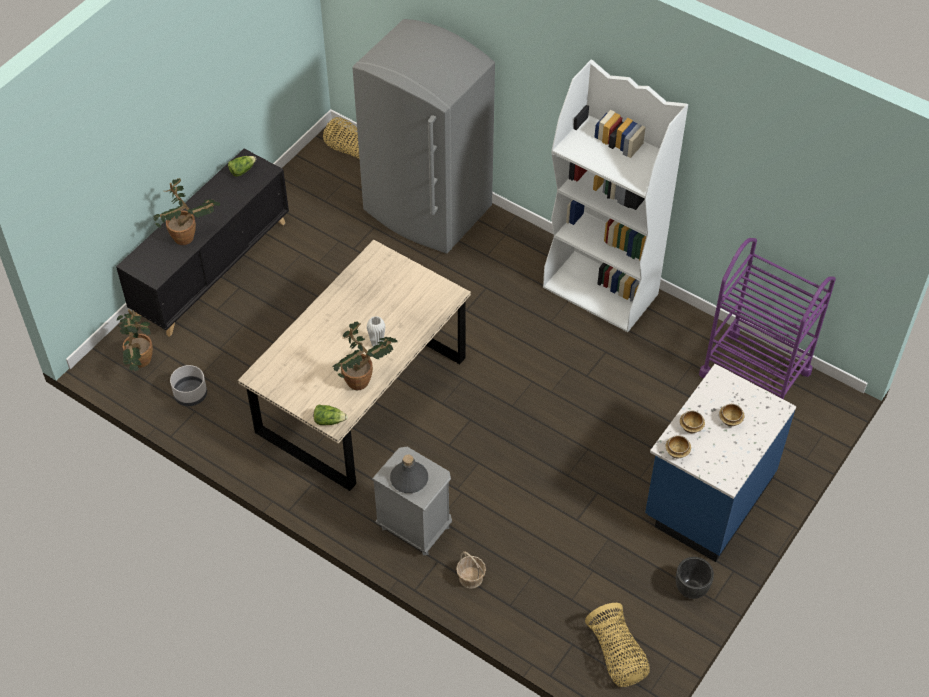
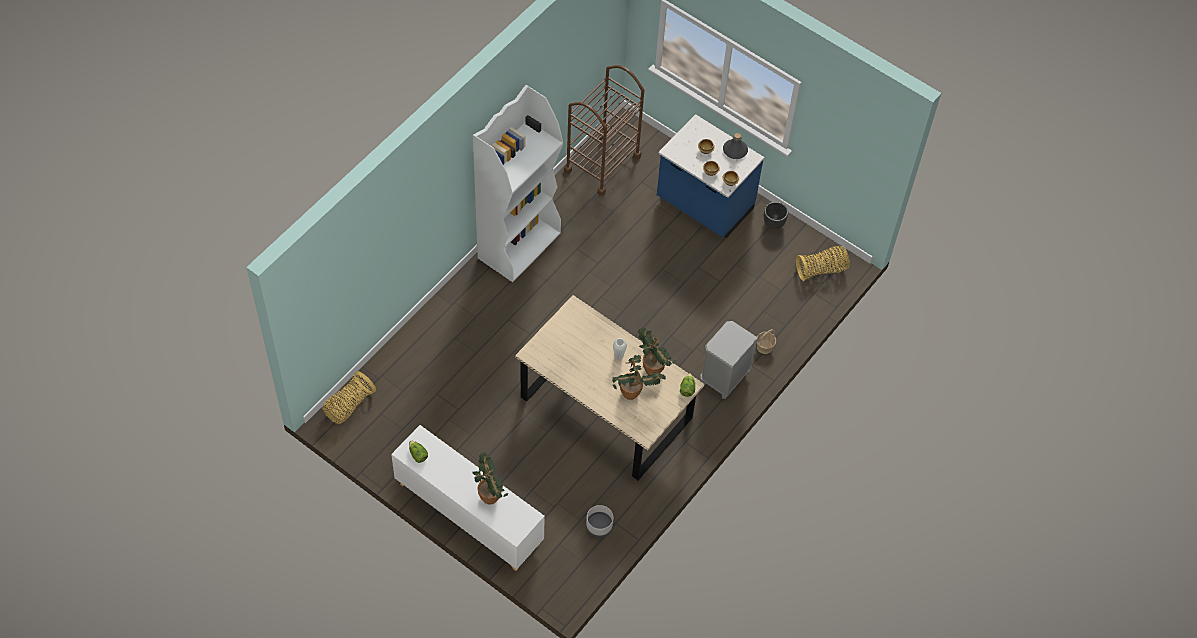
camera: 90 degrees left, 5 degrees up
black cabinet [116,149,289,337] -> white cabinet [391,425,545,571]
potted plant [117,309,153,371] -> potted plant moved to [612,355,666,400]
grey fridge [352,19,495,253] -> none
grey bottle [390,455,428,493] -> grey bottle moved to [723,133,748,159]
purple cart [699,238,836,399] -> brown cart [564,65,644,196]

